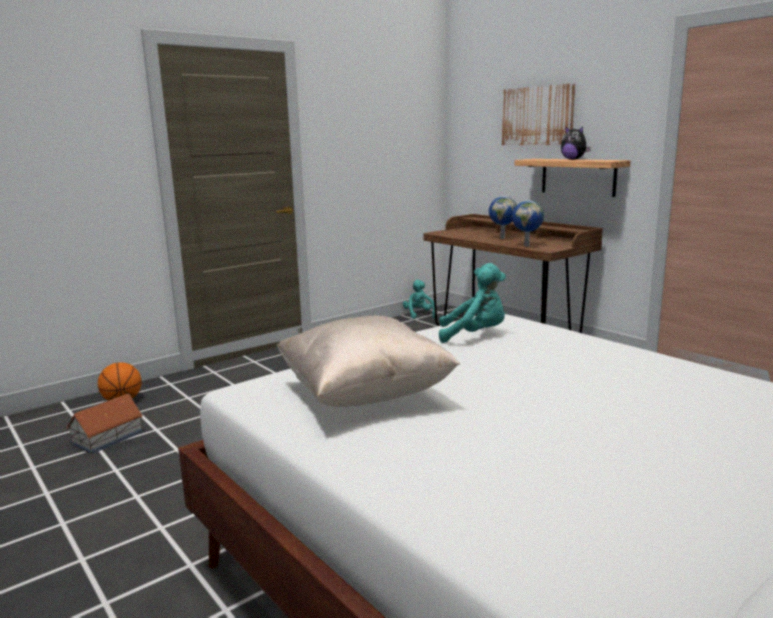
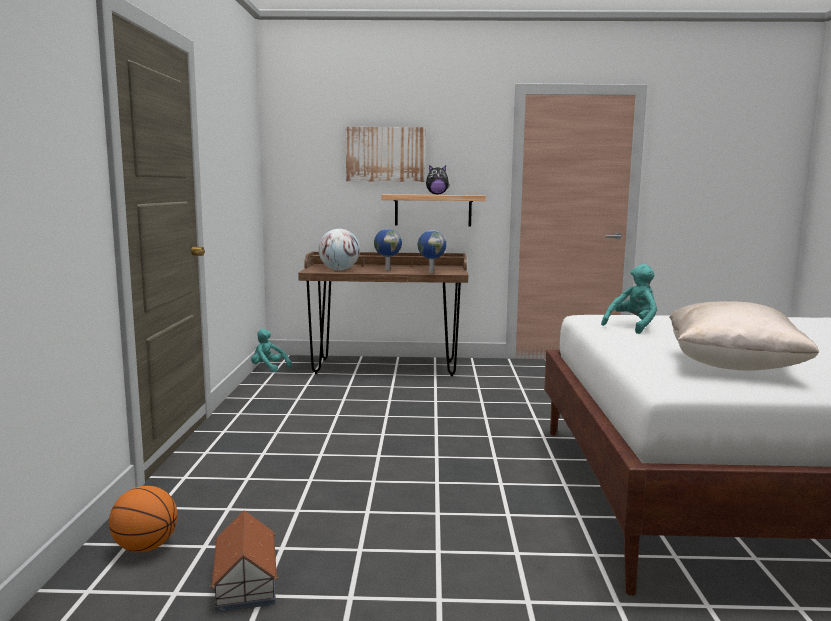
camera: 50 degrees left, 5 degrees down
none -> globe [318,229,360,270]

